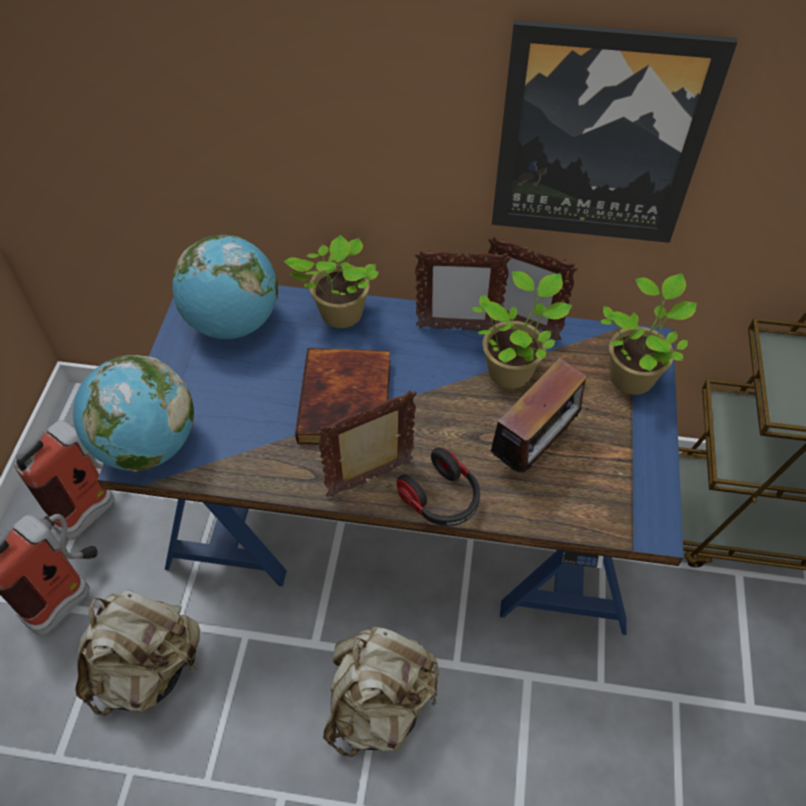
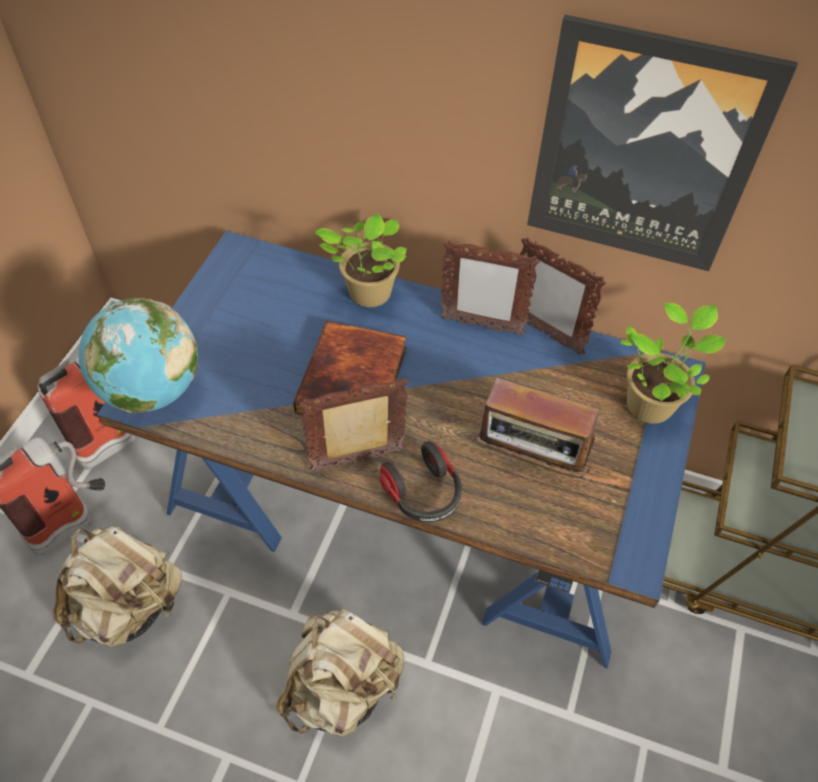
camera: 10 degrees right, 0 degrees up
globe [172,235,278,339] -> none
potted plant [472,272,572,389] -> none
radio [484,358,588,473] -> radio turned 60 degrees clockwise [479,378,599,478]

